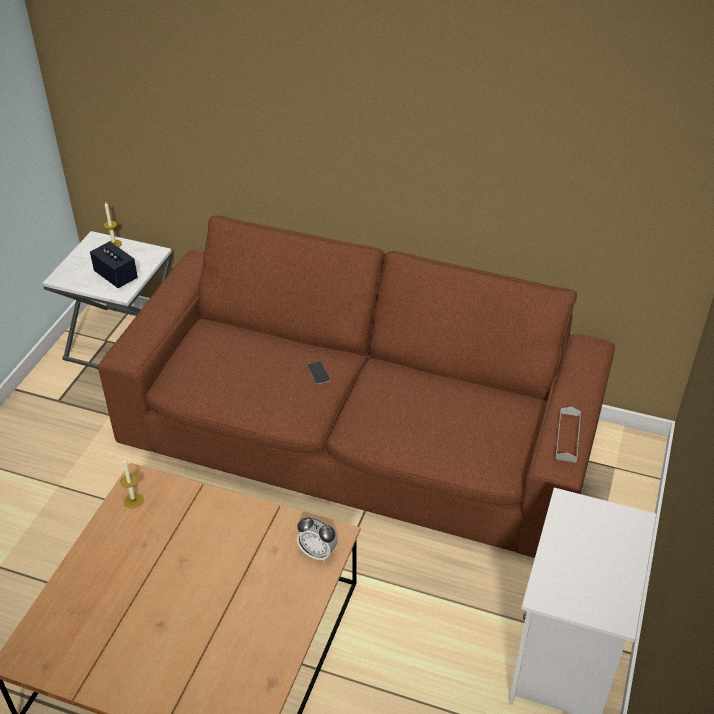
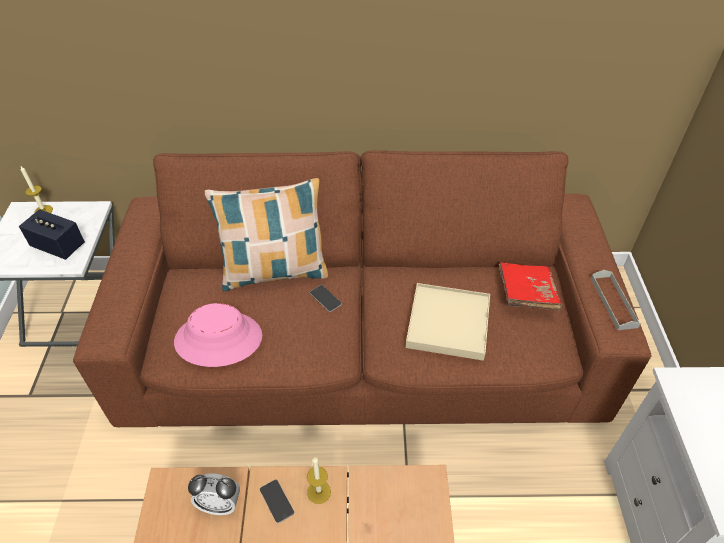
camera: 20 degrees left, 5 degrees up
candle [120,458,144,509] -> candle moved to [307,457,331,504]
alarm clock [297,517,338,562] -> alarm clock moved to [188,473,240,515]
none -> pink hat [174,303,262,367]
none -> pillow [205,178,328,292]
none -> phone [259,479,295,524]
none -> beige tray [406,283,490,361]
none -> red book [499,262,562,311]

